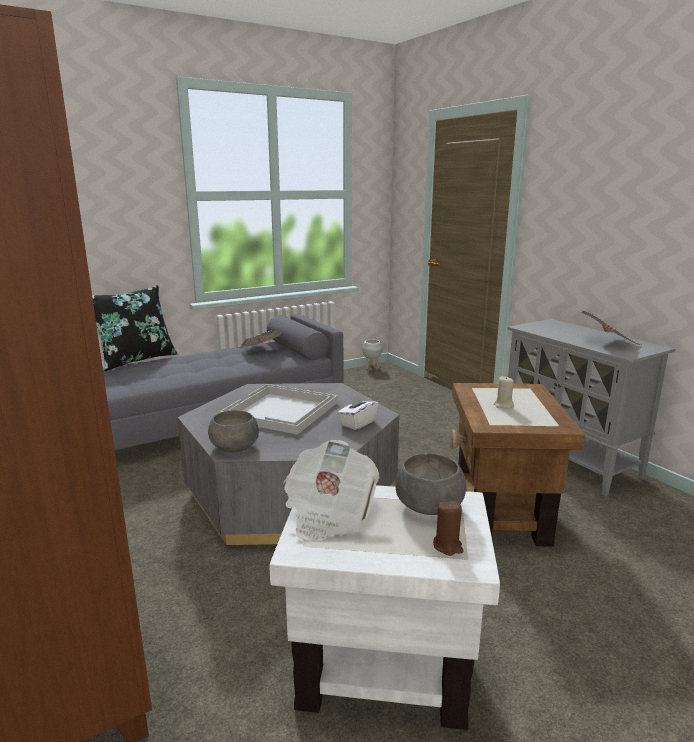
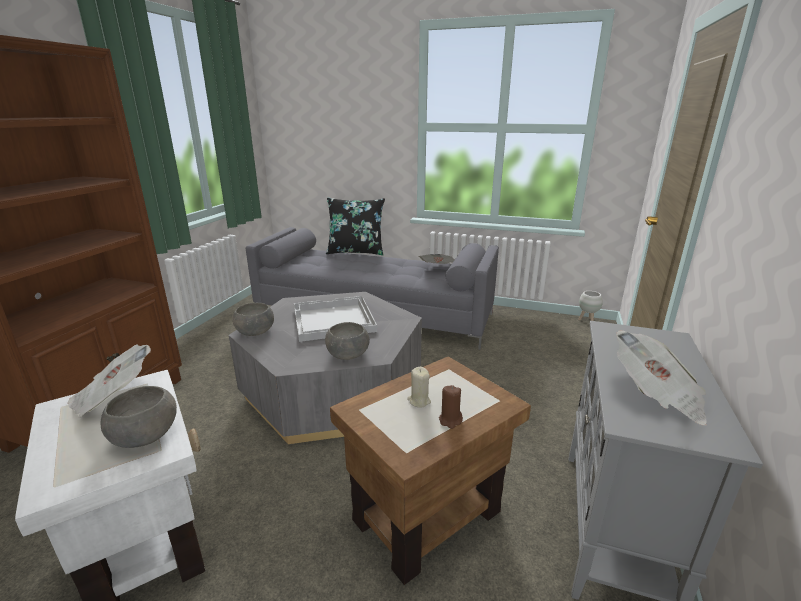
camera: 50 degrees right, 5 degrees up
white tissue box [338,393,378,430] -> grey bowl [325,322,370,360]
brown candle [433,501,463,556] -> brown candle moved to [439,385,463,429]

